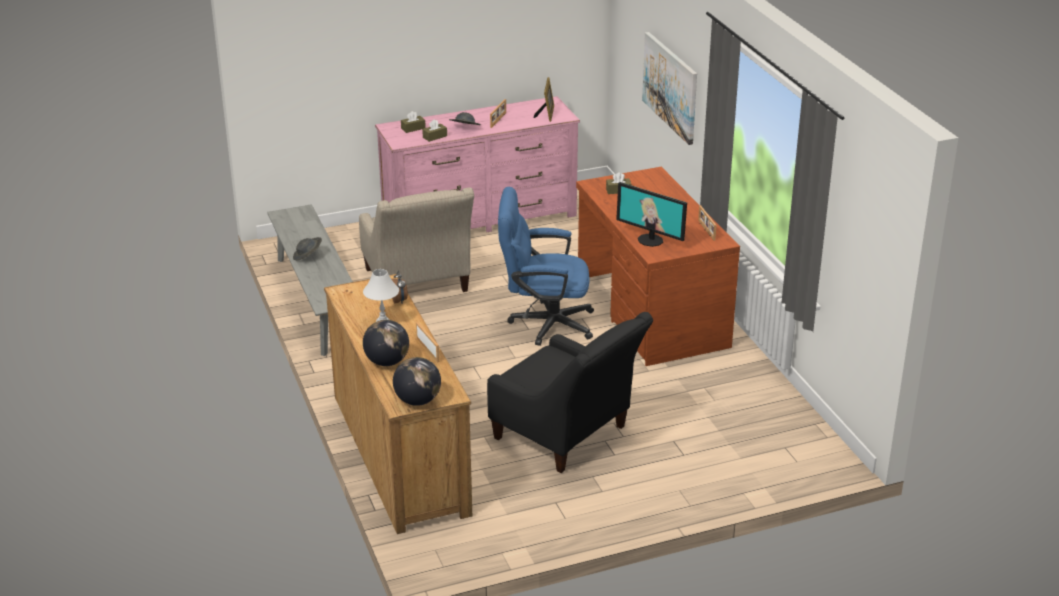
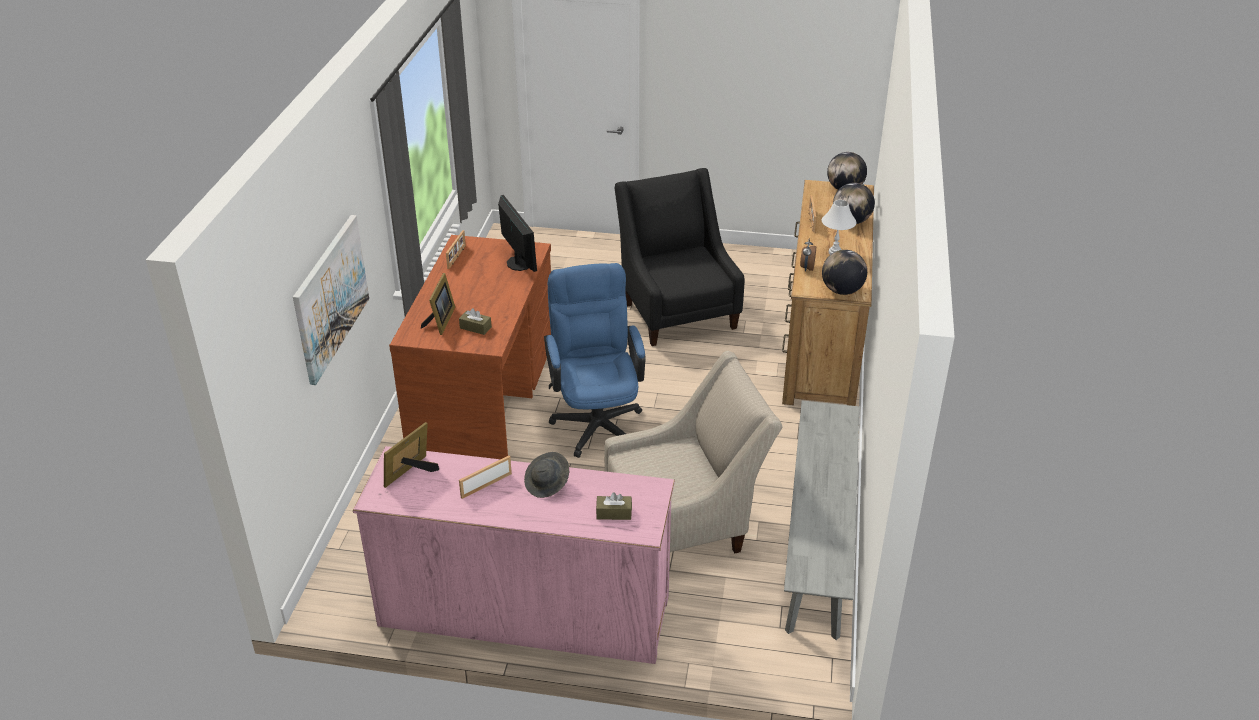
camera: 150 degrees left, 5 degrees up
grey hat [293,237,322,260] -> none
beige armchair [359,188,474,292] -> beige armchair turned 60 degrees clockwise [604,351,783,553]
brown tissue box [422,119,447,142] -> none
blue office chair [498,187,594,346] -> blue office chair turned 135 degrees counterclockwise [544,263,646,458]
none -> picture frame [421,273,455,335]
none -> globe [822,250,867,295]

